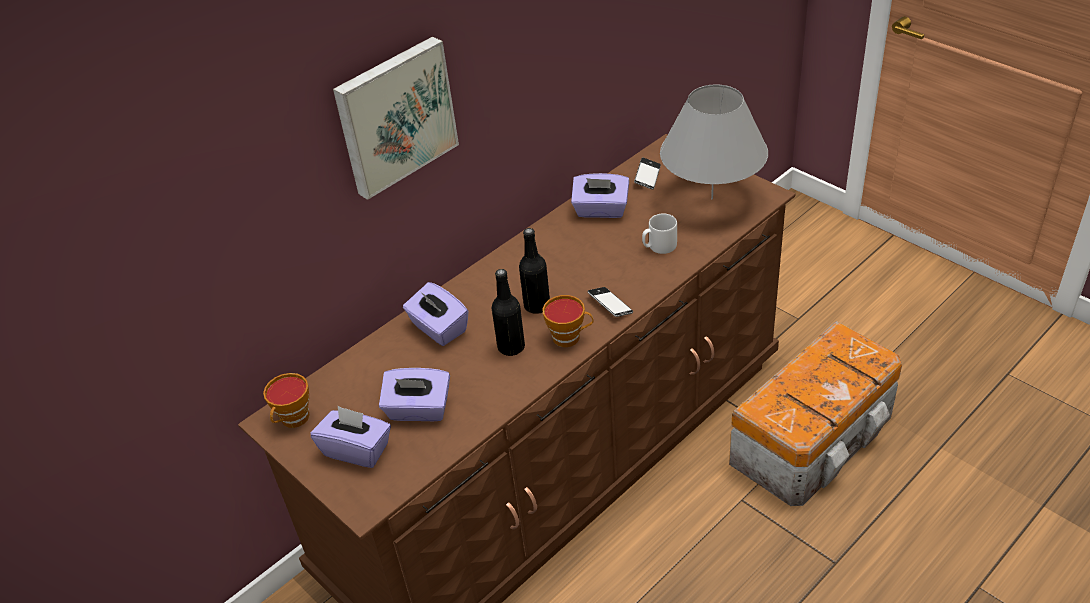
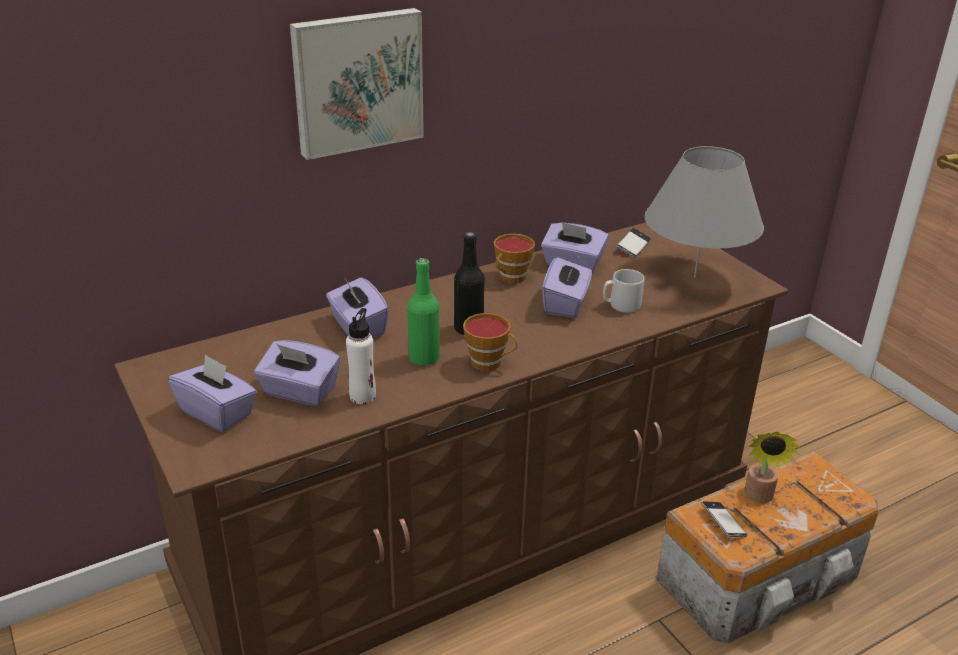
camera: 10 degrees right, 10 degrees down
cup [263,373,309,428] -> cup moved to [494,234,535,284]
black bottle [492,269,525,356] -> green bottle [407,258,440,366]
phone [587,287,633,317] -> phone moved to [701,501,747,537]
none -> white bottle [346,308,376,404]
none -> purple tissue box [542,255,592,318]
none -> potted plant [744,432,801,503]

